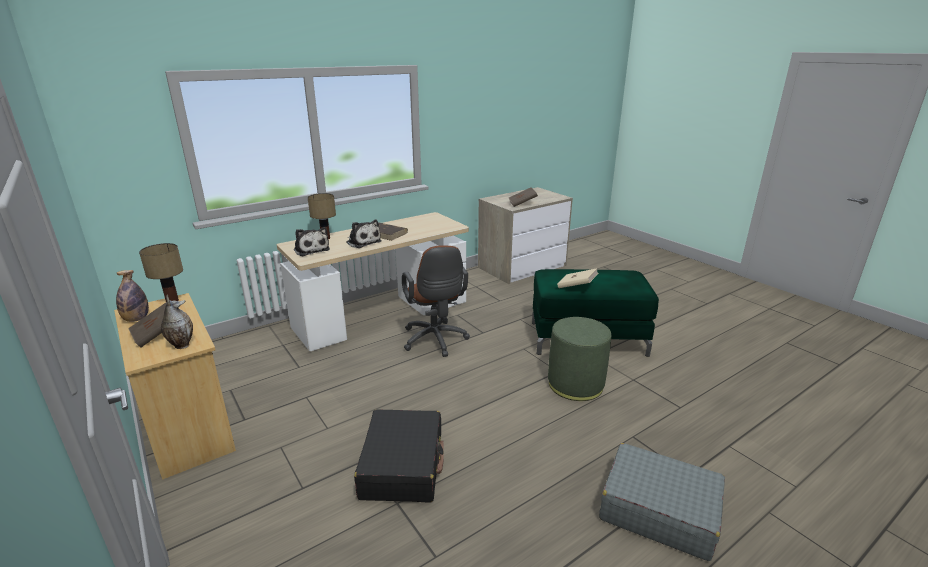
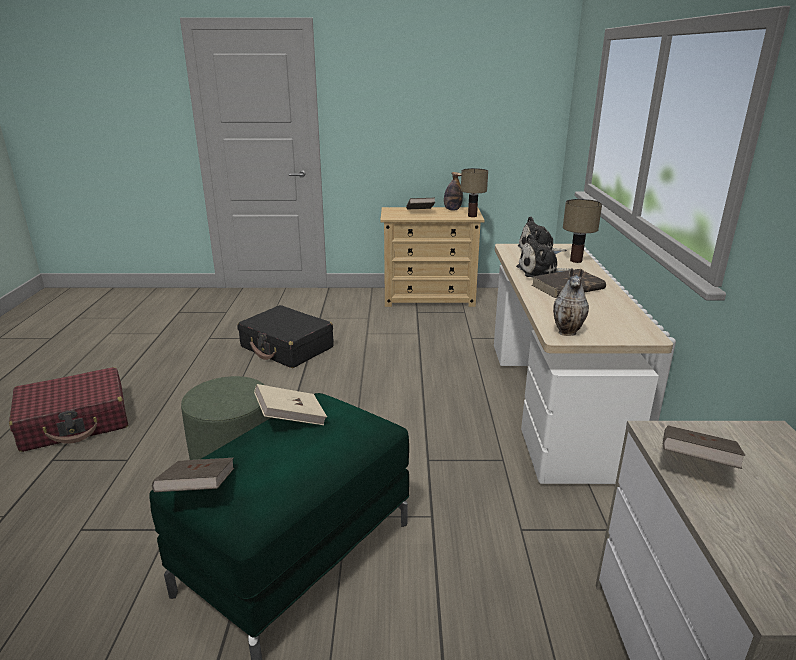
camera: 125 degrees right, 0 degrees up
vase [161,294,193,349] -> vase moved to [553,268,589,336]
brown office chair [402,245,470,357] -> none
grey suitcase [599,443,725,561] -> red suitcase [9,367,128,452]
none -> brown book [152,458,234,492]

